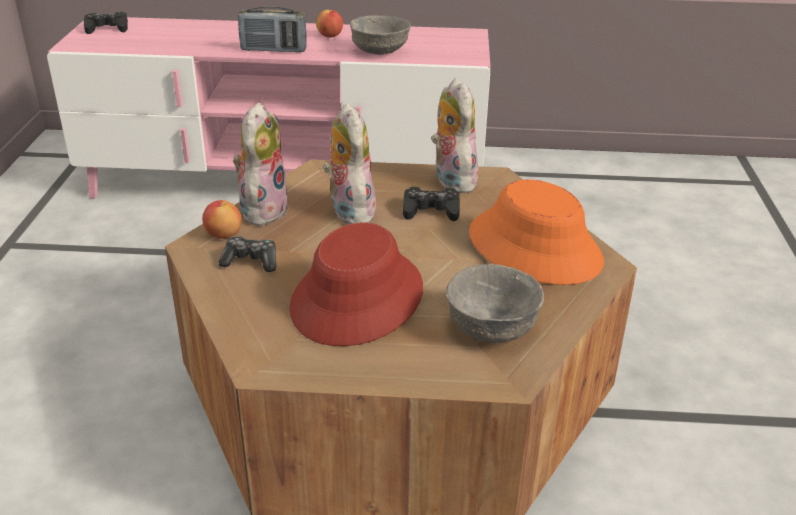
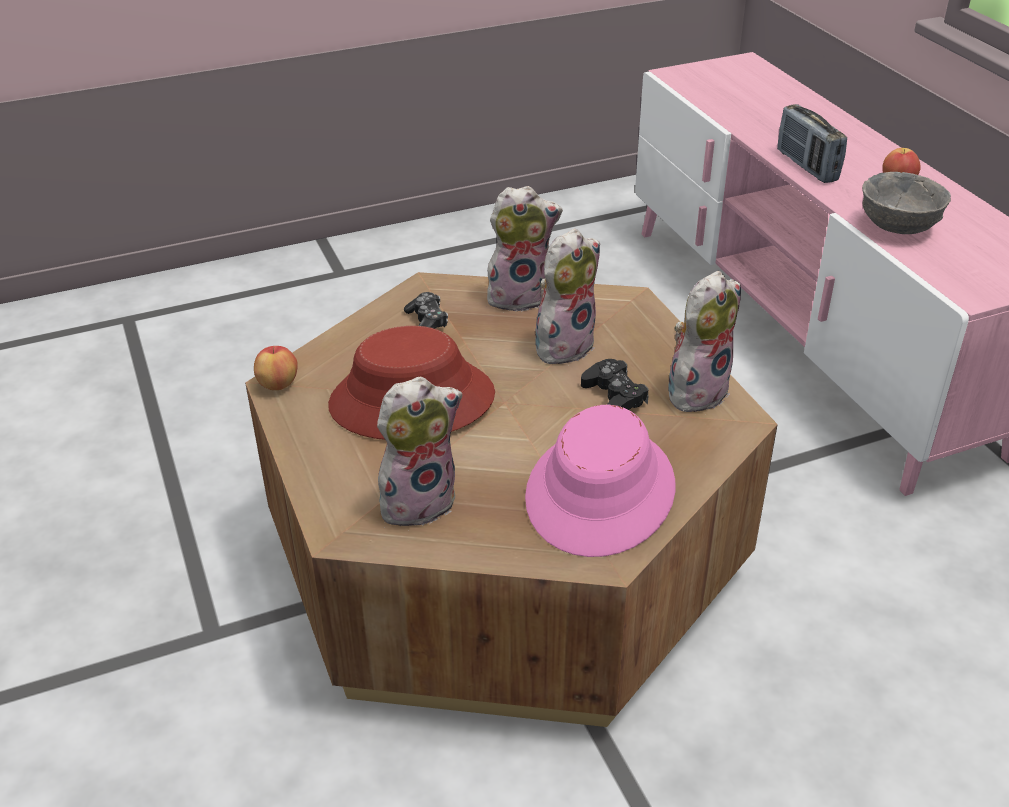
camera: 65 degrees right, 5 degrees up
black game controller [84,12,128,34] -> none
apple [202,199,242,239] -> apple moved to [254,346,298,390]
grey bowl [446,264,544,343] -> plush toy [377,377,462,526]
orange hat [469,180,604,285] -> pink hat [525,405,675,557]

